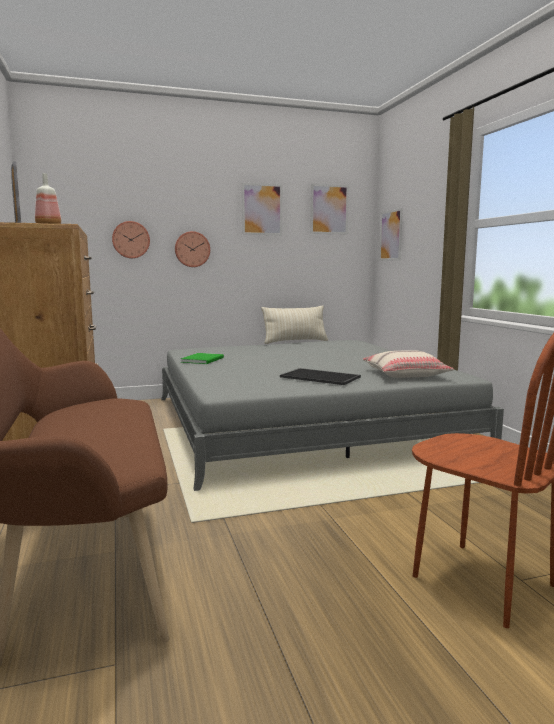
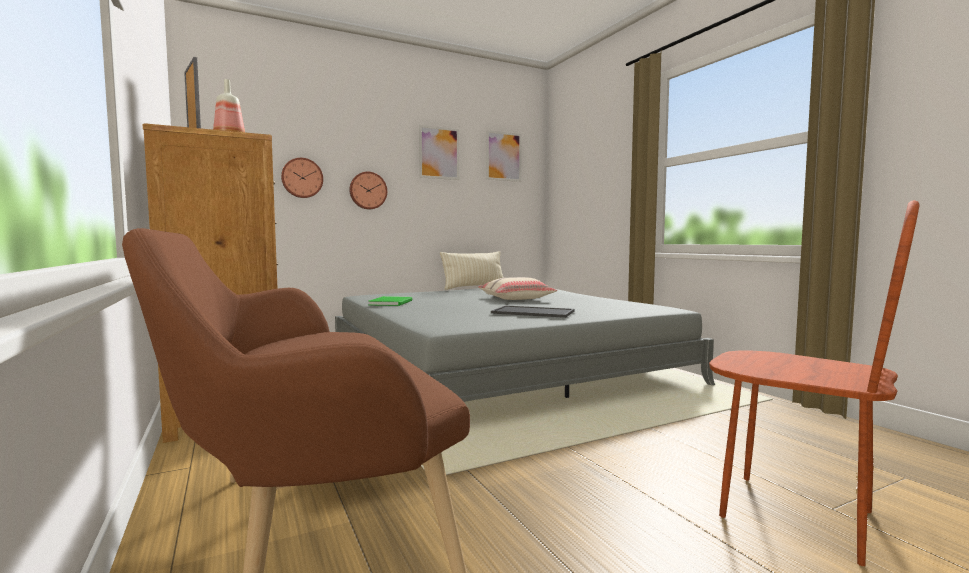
camera: 10 degrees left, 5 degrees down
beige pillow [363,350,454,378] -> beige pillow moved to [478,277,557,300]
picture [379,208,403,261] -> none

